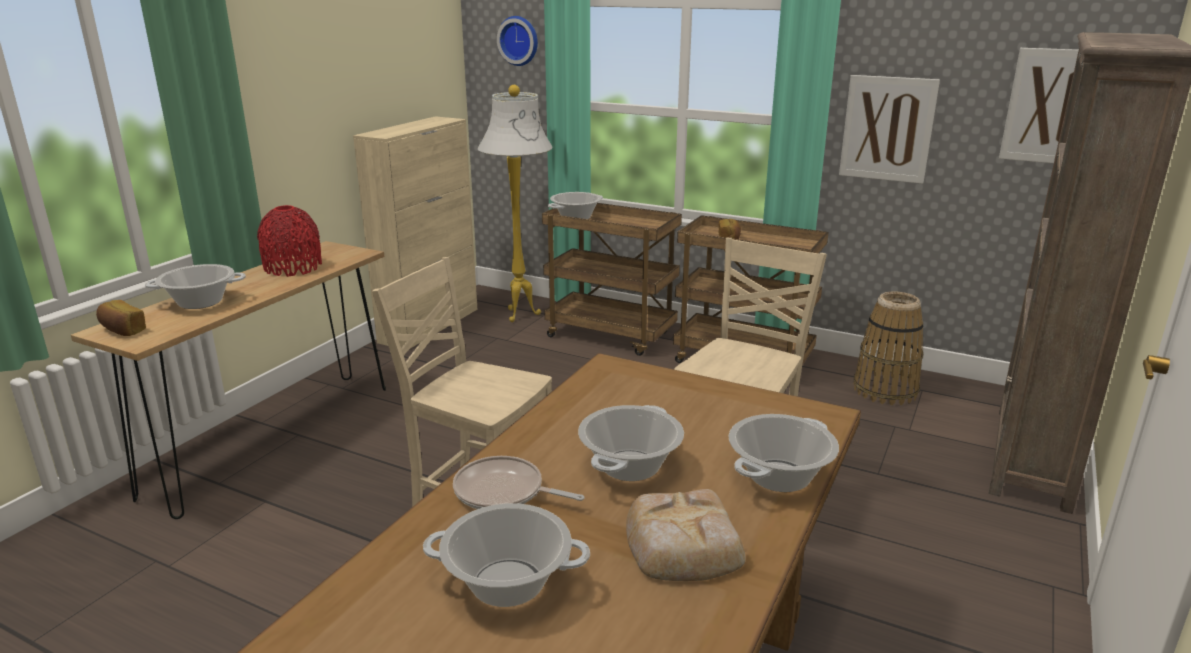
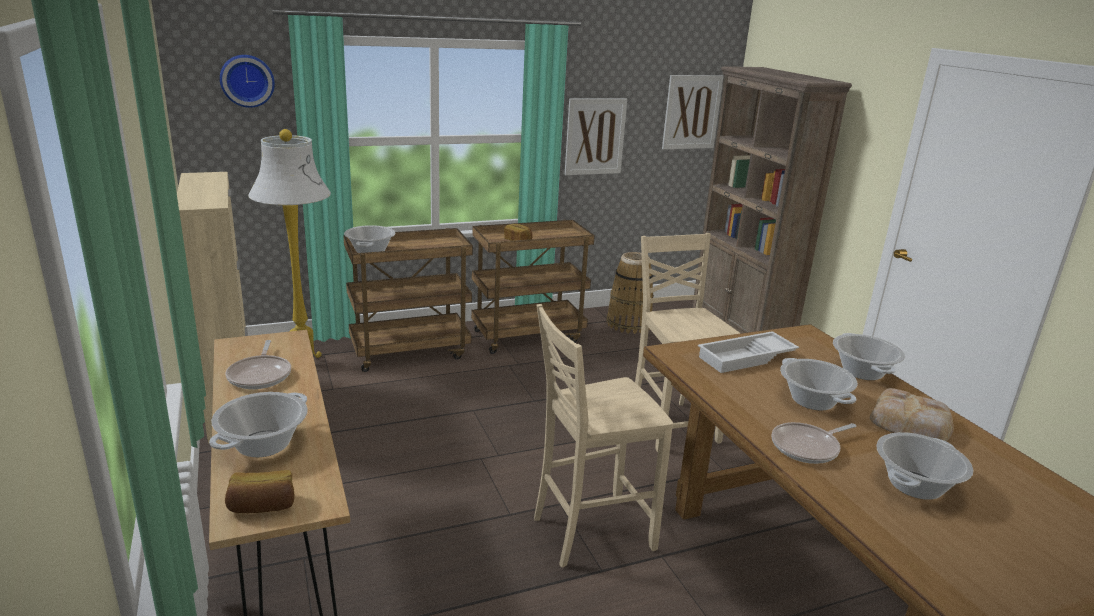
camera: 50 degrees left, 0 degrees up
red vase [257,205,322,277] -> frying pan [225,340,291,389]
none -> white tray [698,331,799,373]

